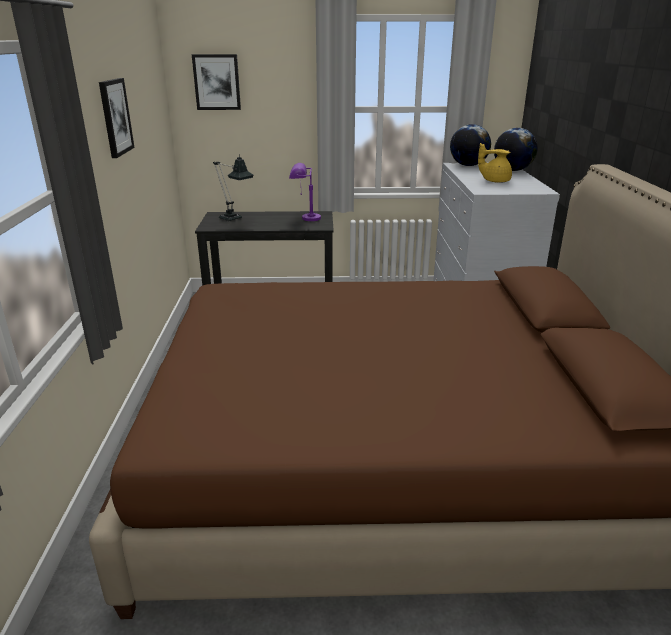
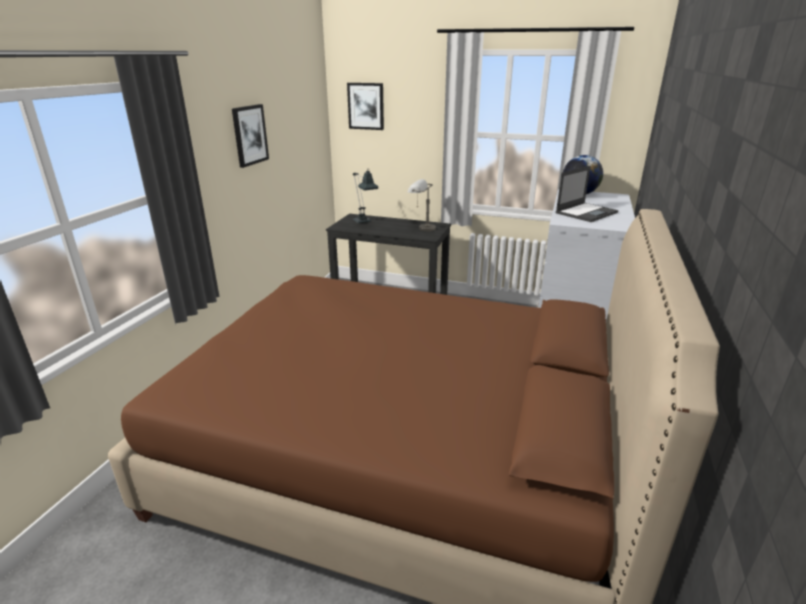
camera: 20 degrees right, 0 degrees up
purple table lamp [289,163,321,221] -> grey table lamp [408,179,436,231]
yellow teapot [478,143,512,183] -> laptop [555,166,618,222]
globe [494,128,538,171] -> none

